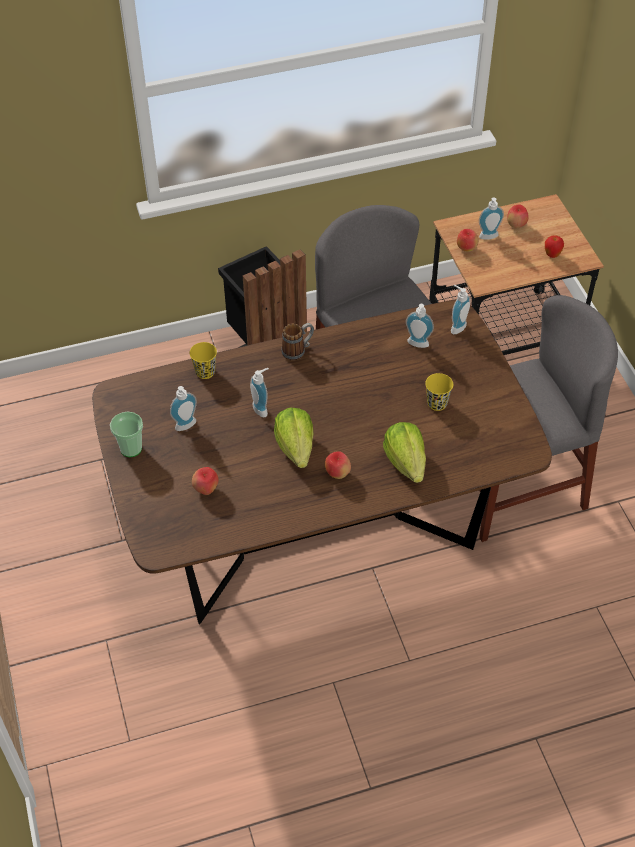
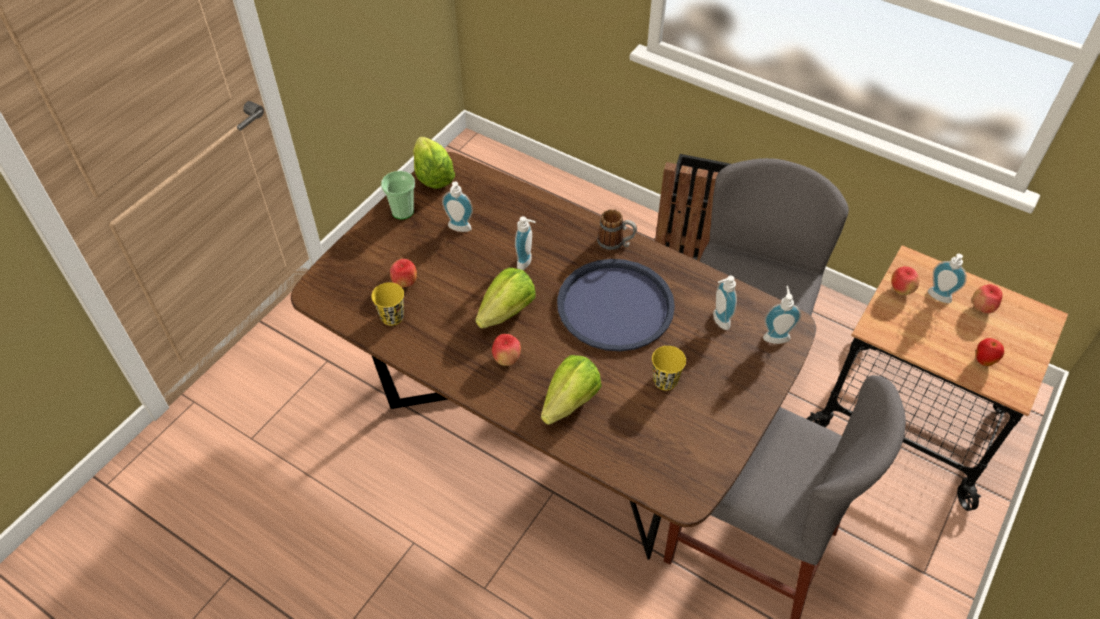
camera: 50 degrees right, 0 degrees up
yellow cup [190,342,217,379] -> yellow cup moved to [371,282,404,326]
none -> lettuce [413,137,455,189]
none -> blue tray [557,259,675,351]

